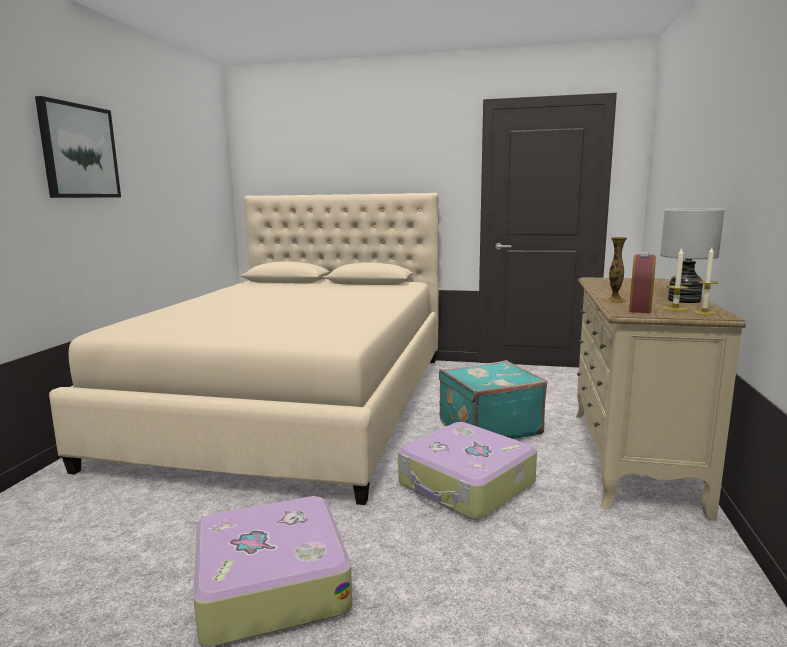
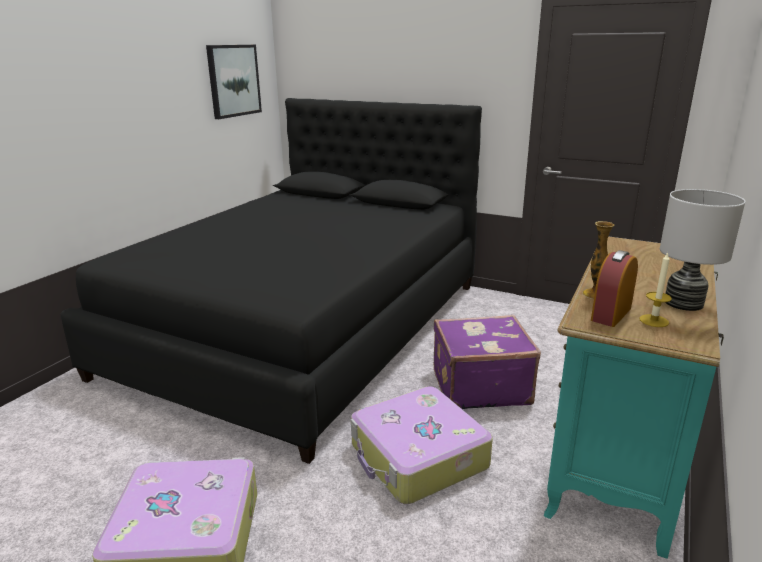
camera: 15 degrees right, 10 degrees up
picture [35,96,121,198] -> picture moved to [206,45,262,119]
beige bed [49,193,439,505] -> black bed [60,98,482,464]
turquoise suitcase [439,360,548,439] -> purple suitcase [434,315,541,409]
beige dresser [576,277,746,521] -> turquoise dresser [544,236,724,559]
candle [693,248,718,315] -> none

